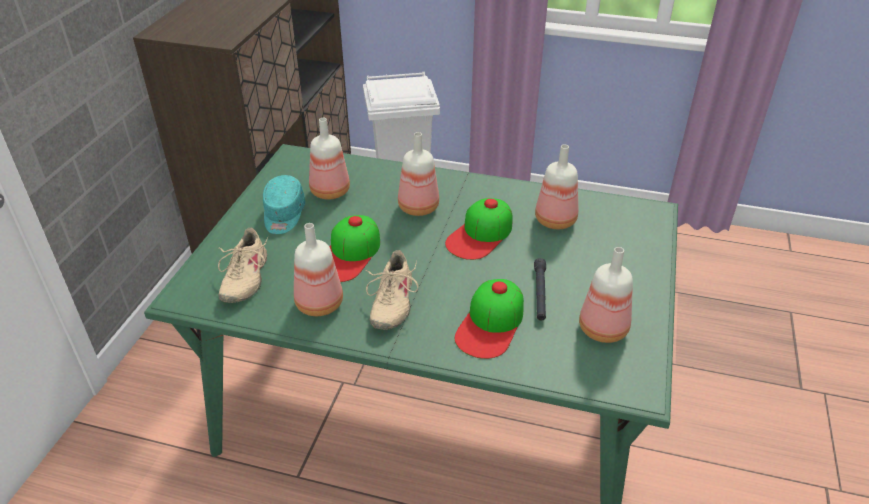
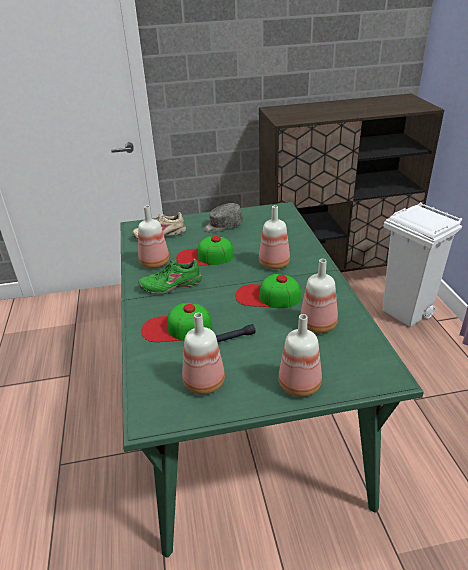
camera: 65 degrees right, 5 degrees down
turquoise cap [263,175,305,234] -> grey cap [203,203,243,233]
bottle [309,118,350,200] -> bottle moved to [278,314,322,397]
beige shoe [365,250,419,330] -> green shoe [138,259,202,294]

